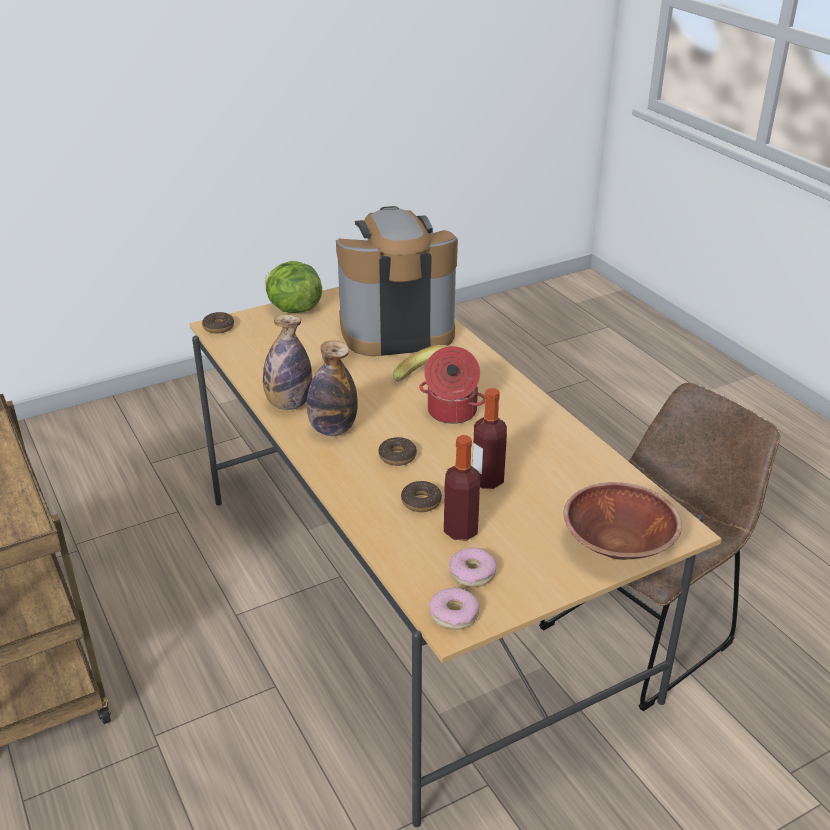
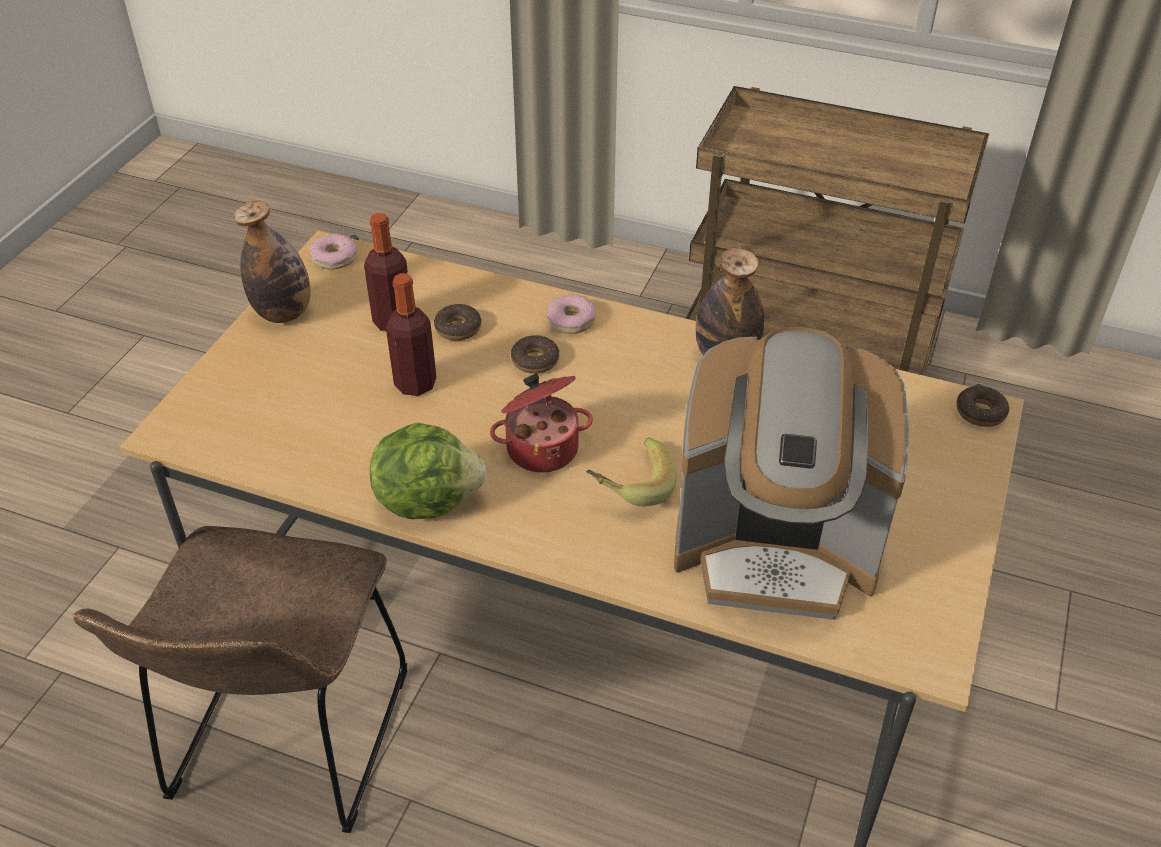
camera: 140 degrees right, 10 degrees up
lettuce [265,261,322,313] -> lettuce moved to [370,422,487,519]
bottle [307,340,358,436] -> bottle moved to [234,200,311,323]
coffee machine [336,206,458,356] -> coffee machine turned 60 degrees clockwise [674,327,909,620]
donut [449,548,497,587] -> donut moved to [547,294,596,334]
brown bowl [564,482,682,560] -> none

